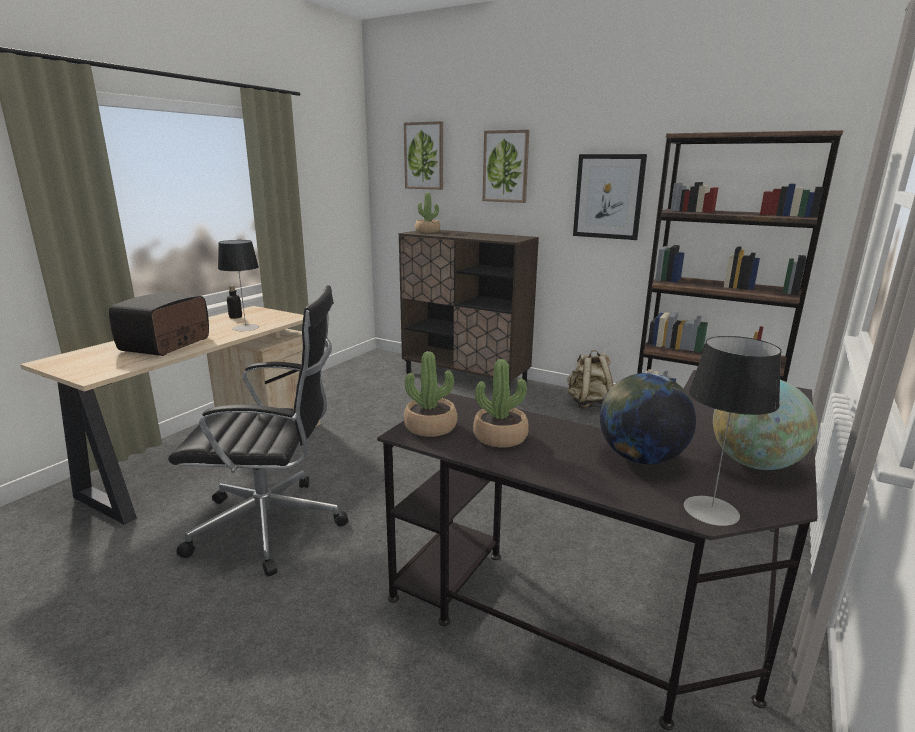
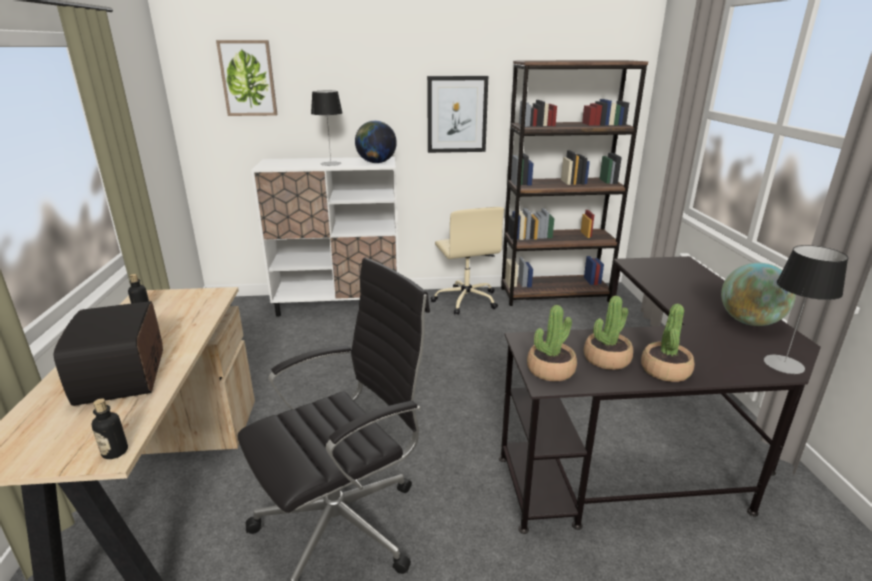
camera: 35 degrees left, 5 degrees up
table lamp [218,240,259,331] -> table lamp moved to [311,90,342,166]
brown cabinet [399,230,539,386] -> white cabinet [251,157,399,317]
potted plant [415,193,440,233] -> potted plant moved to [641,304,694,382]
picture [483,130,529,203] -> none
beige backpack [567,350,613,409] -> beige office chair [431,207,504,315]
globe [600,373,696,464] -> globe moved to [355,121,397,163]
none -> bottle [91,399,128,459]

